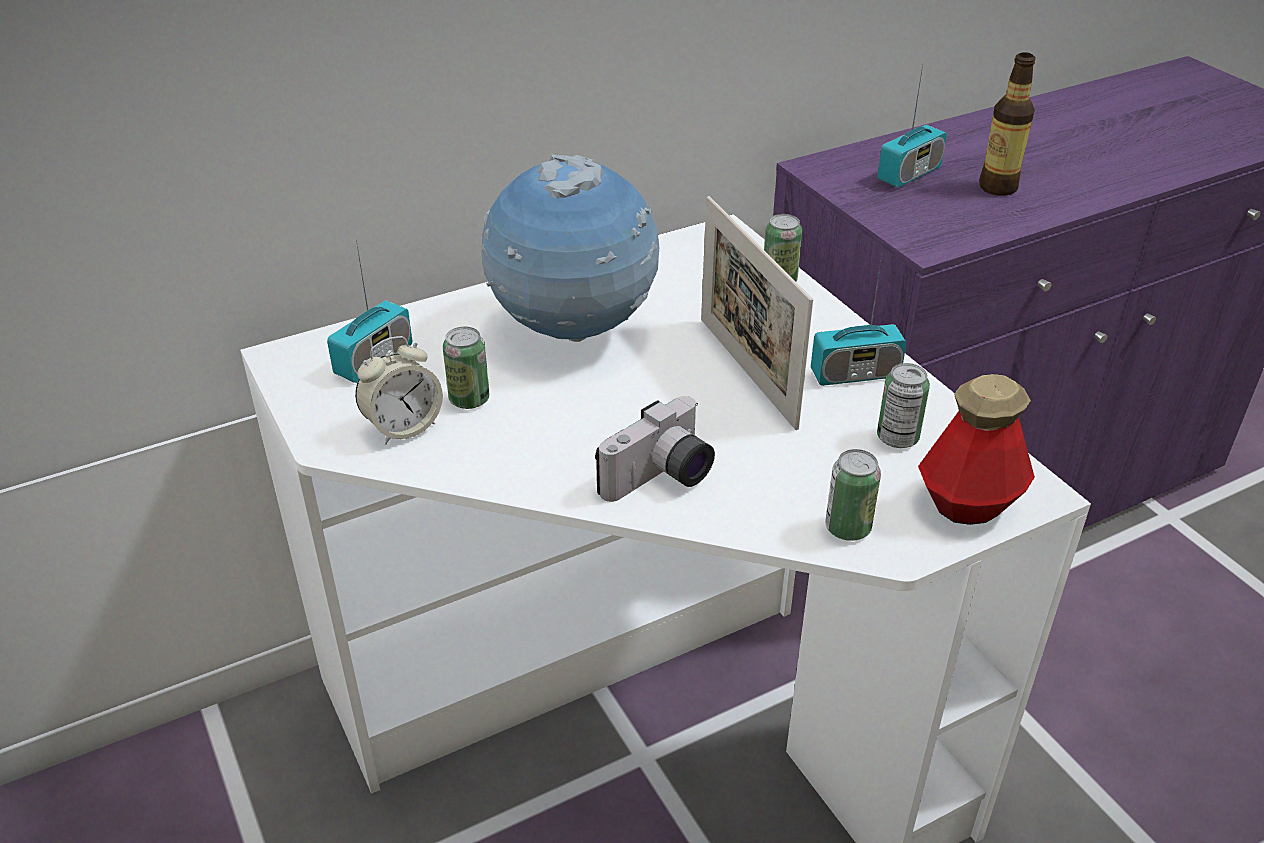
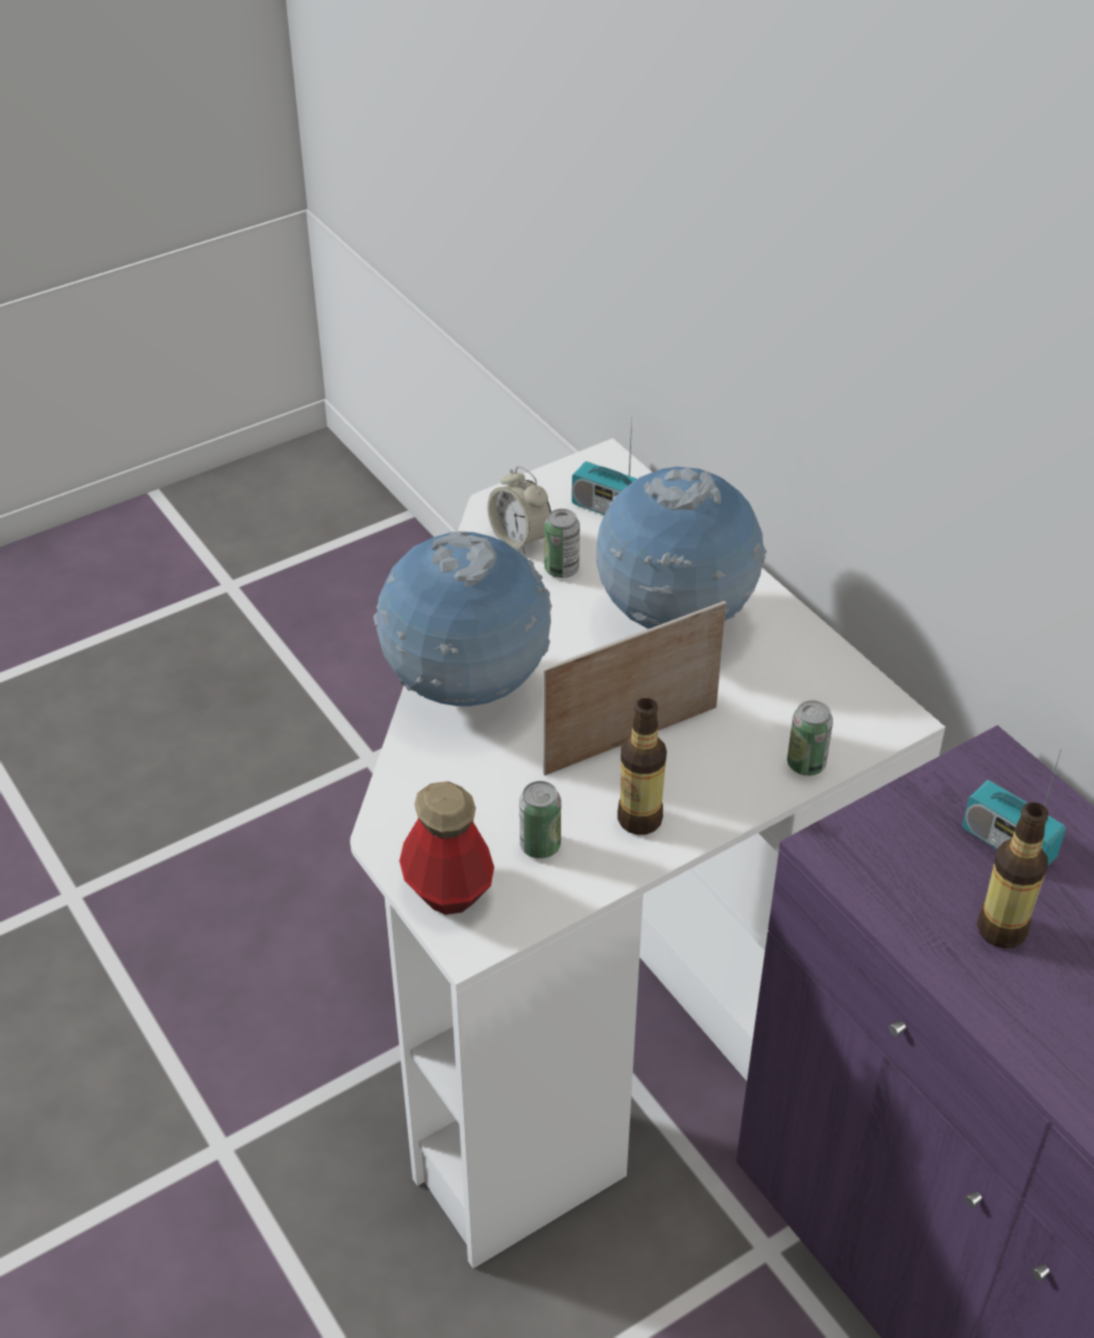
camera: 85 degrees right, 5 degrees up
camera [595,396,715,502] -> globe [373,531,552,706]
radio [811,254,907,386] -> bottle [617,698,667,835]
can [825,449,881,541] -> none

